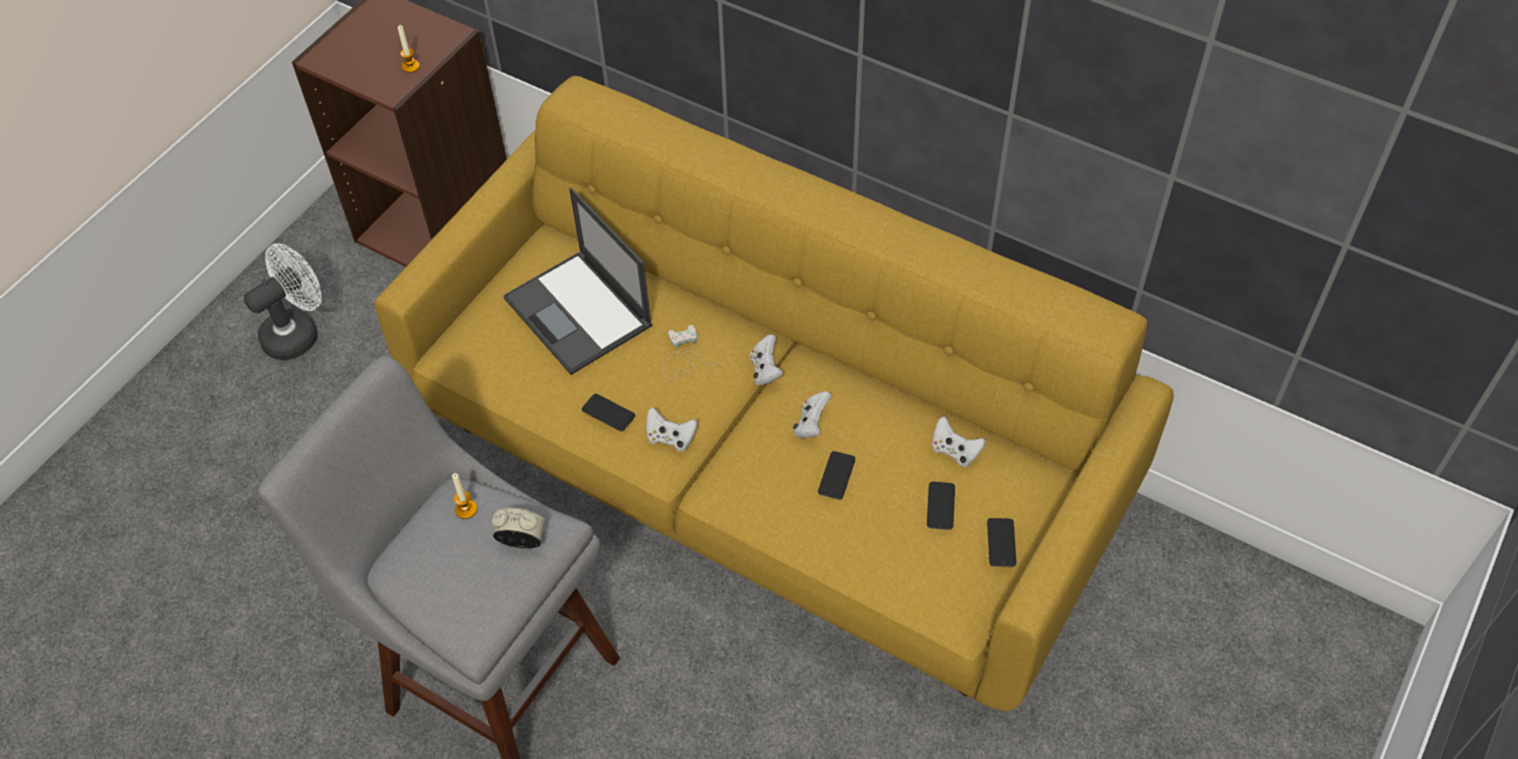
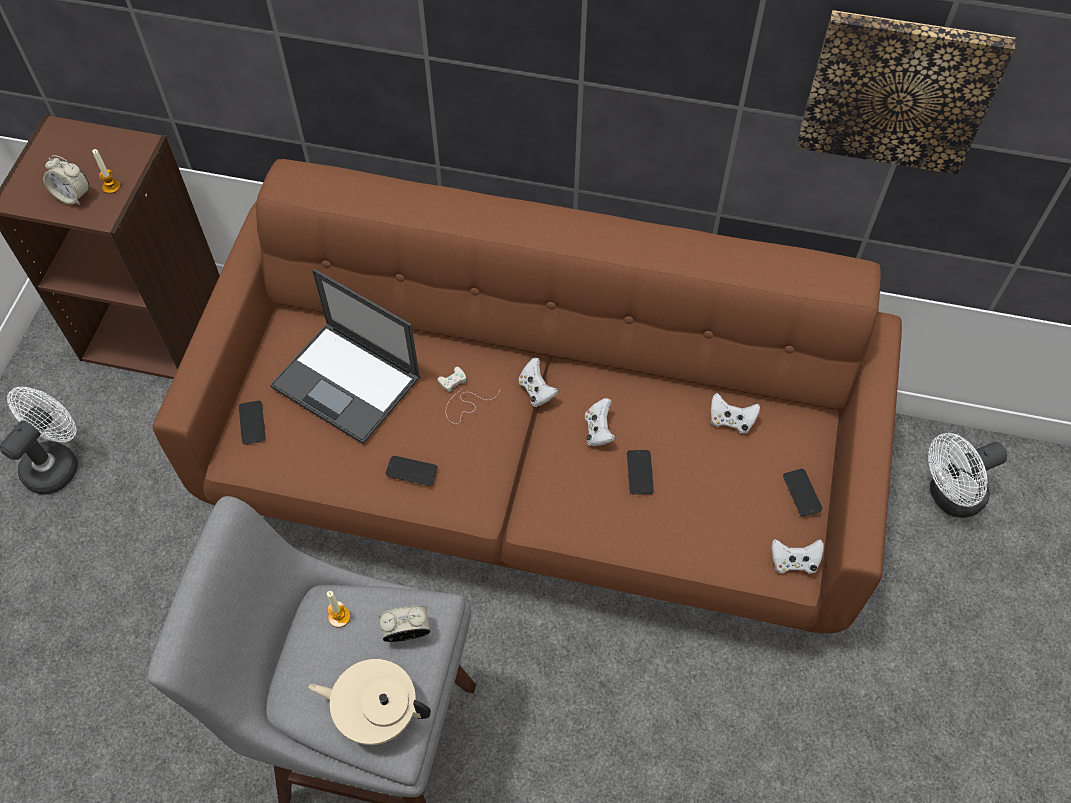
camera: 20 degrees left, 5 degrees up
yellow sofa [375,76,1174,711] -> brown sofa [153,159,902,634]
white game controller [646,407,698,451] -> white game controller moved to [771,539,824,574]
phone [927,482,955,530] -> phone moved to [239,401,266,445]
none -> alarm clock [43,155,89,205]
none -> beige teapot [308,659,431,745]
none -> picture [796,10,1016,175]
none -> white fan [928,433,1007,518]

